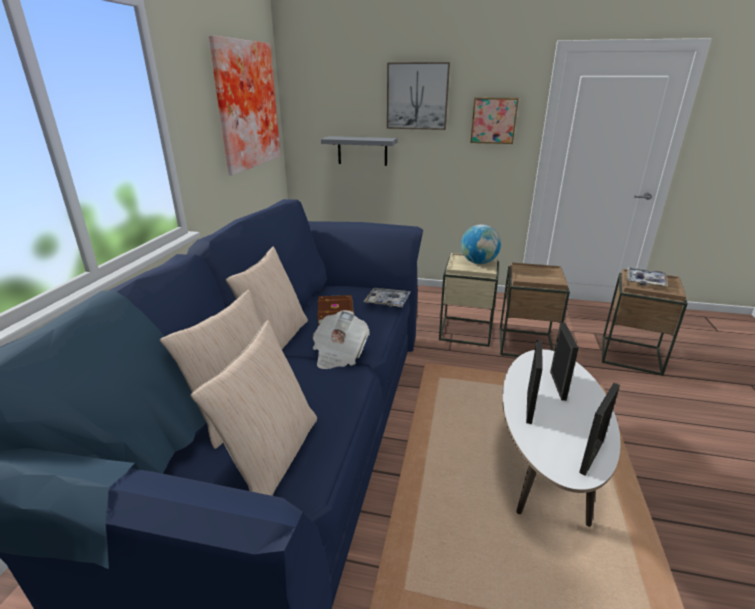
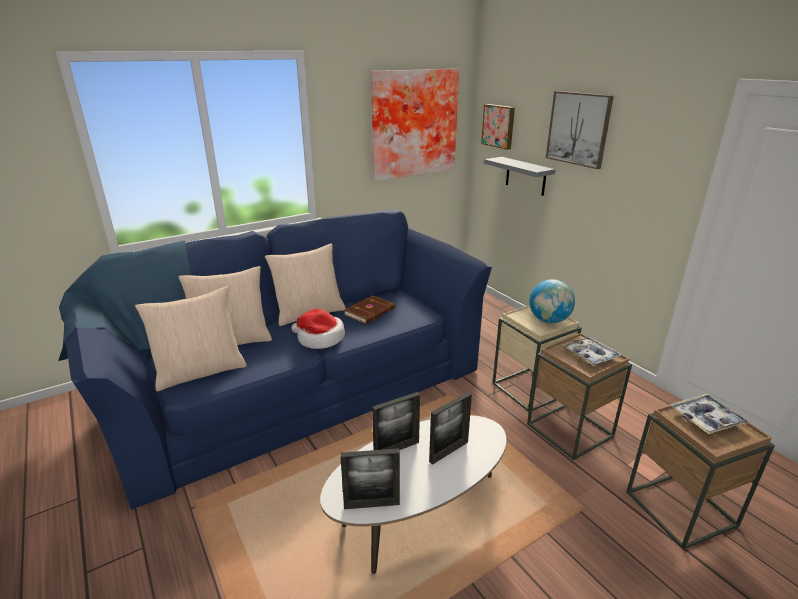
camera: 45 degrees right, 0 degrees up
newspaper [312,310,369,369] -> hat [291,309,345,349]
tray [363,288,410,307] -> tray moved to [562,336,622,366]
picture [470,97,519,144] -> picture moved to [481,104,515,150]

